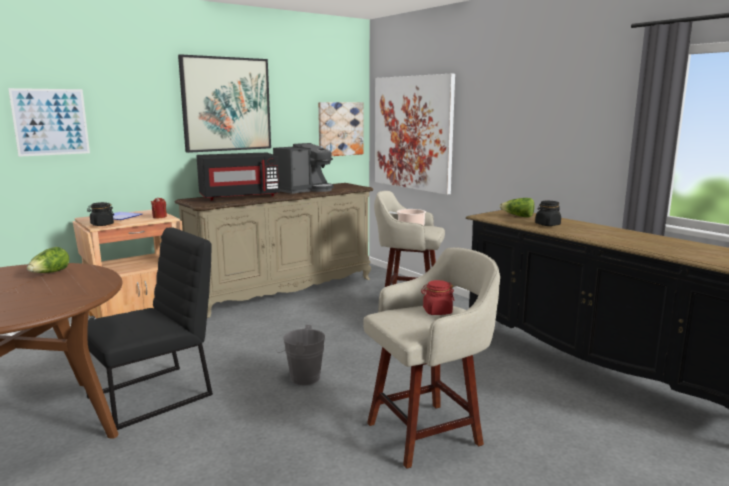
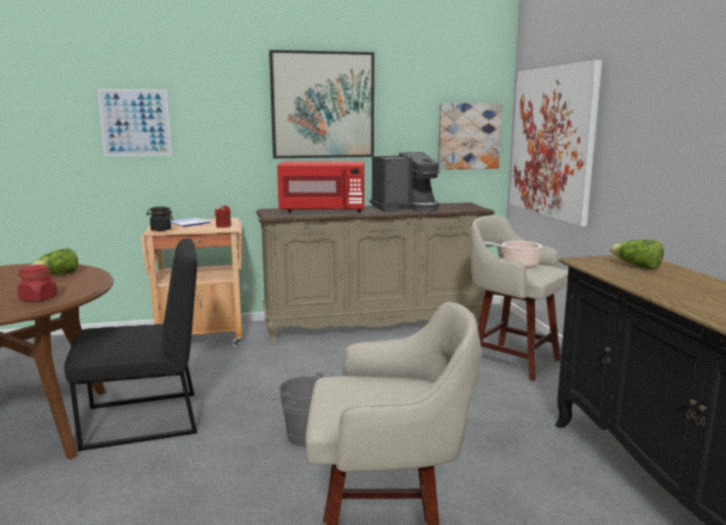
camera: 25 degrees right, 0 degrees up
black microwave [197,153,280,200] -> red microwave [277,161,364,213]
red jar [421,280,455,315] -> red jar moved to [18,265,57,302]
black jar [535,201,561,226] -> none

